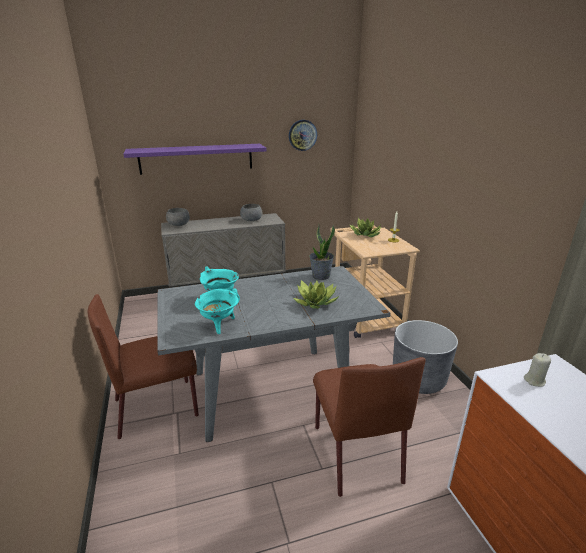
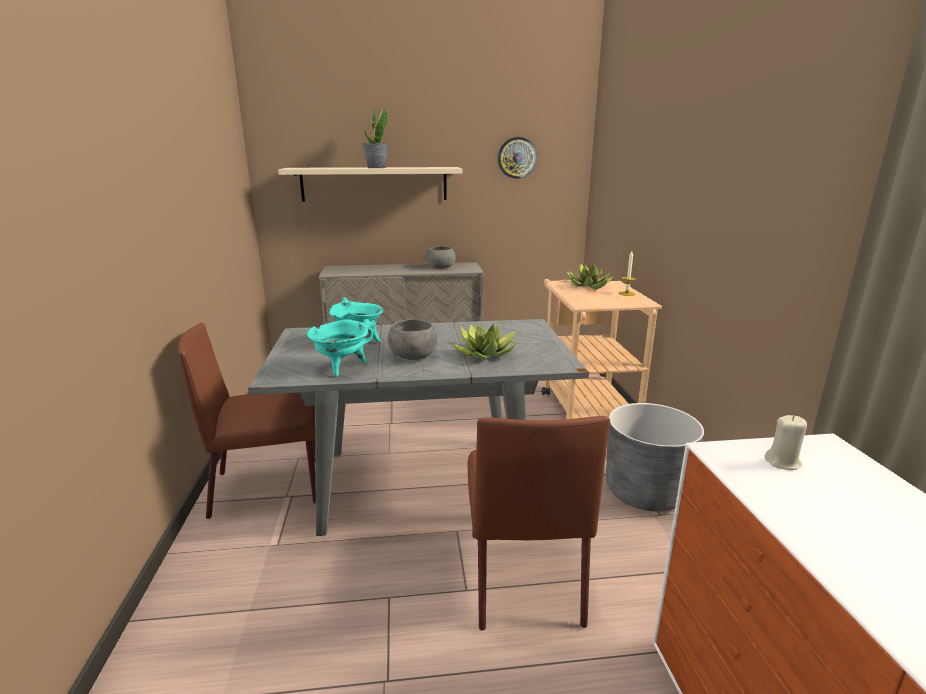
camera: 10 degrees right, 5 degrees down
purple shelf [123,144,267,175] -> beige shelf [278,167,462,202]
grey bowl [166,208,190,226] -> grey bowl moved to [388,319,438,360]
potted plant [309,224,335,280] -> potted plant moved to [363,106,388,168]

